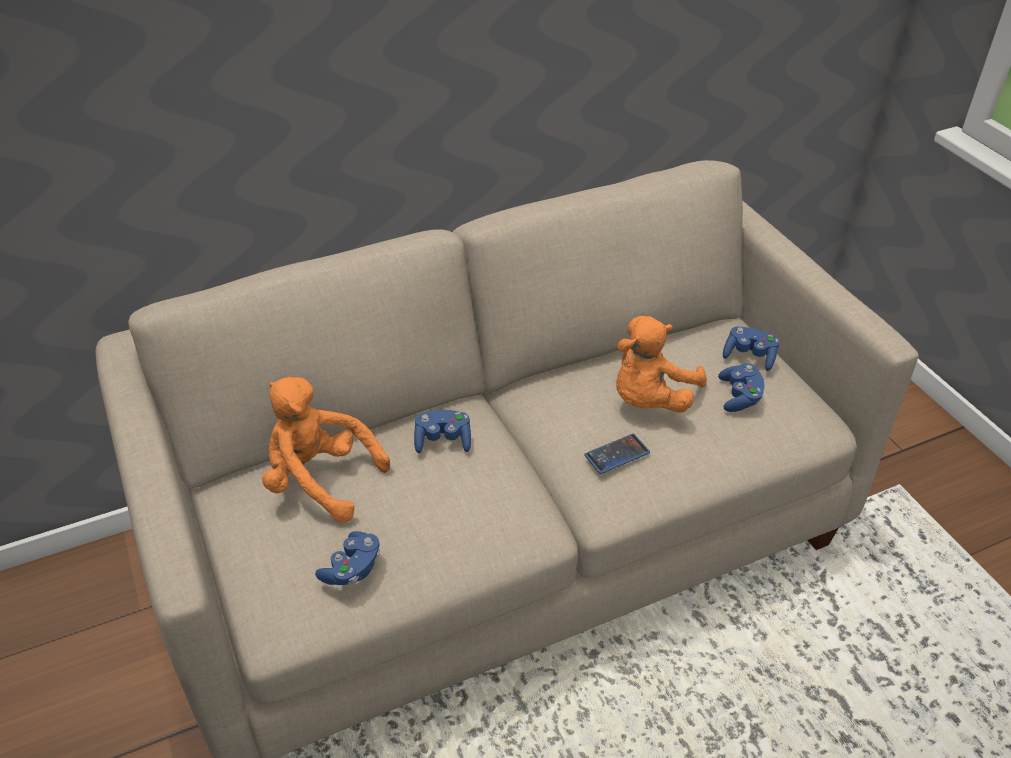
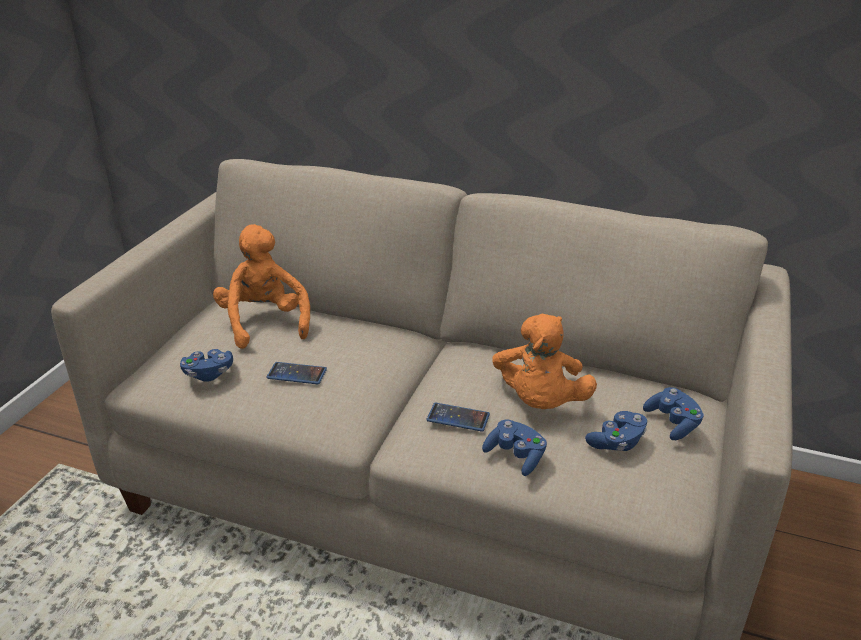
camera: 45 degrees right, 10 degrees down
blue game controller [414,410,471,453] -> blue game controller moved to [482,420,547,476]
orange plush toy [616,316,707,412] -> orange plush toy turned 75 degrees counterclockwise [492,313,597,409]
none -> phone [266,362,327,384]

